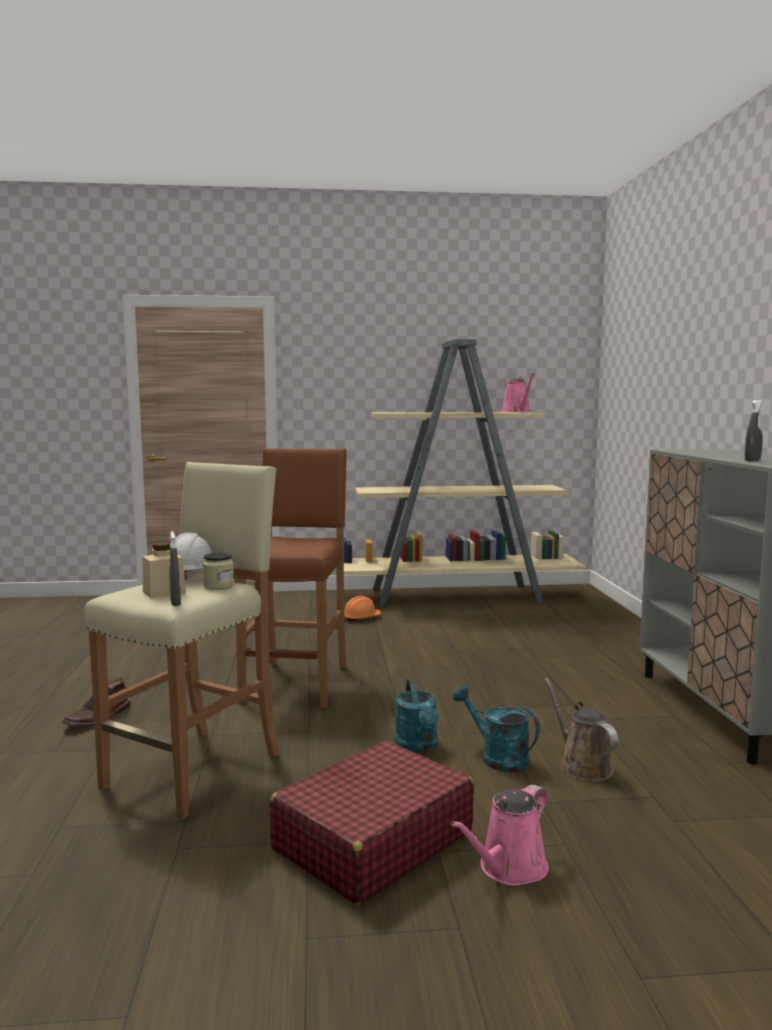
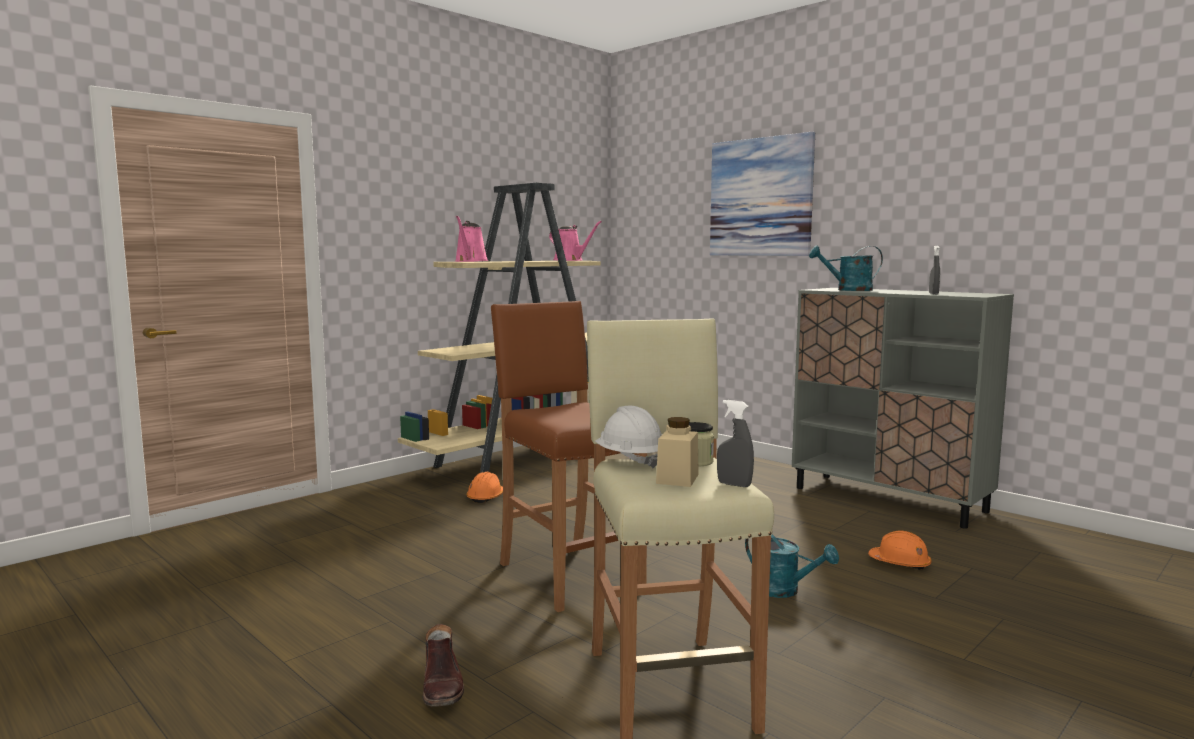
camera: 40 degrees left, 0 degrees up
red suitcase [270,741,474,905] -> none
pink watering can [451,784,549,886] -> pink watering can moved to [455,216,488,262]
turquoise watering can [453,686,540,772] -> turquoise watering can moved to [809,245,883,291]
brown watering can [545,678,619,781] -> orange hard hat [868,531,932,570]
none -> picture [710,131,815,256]

